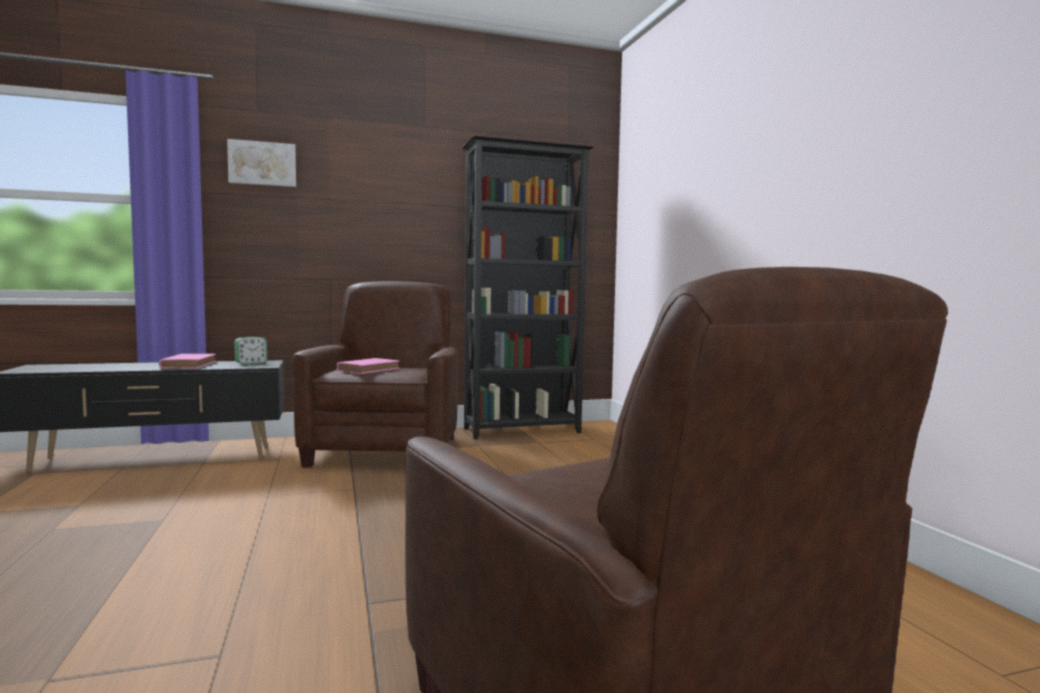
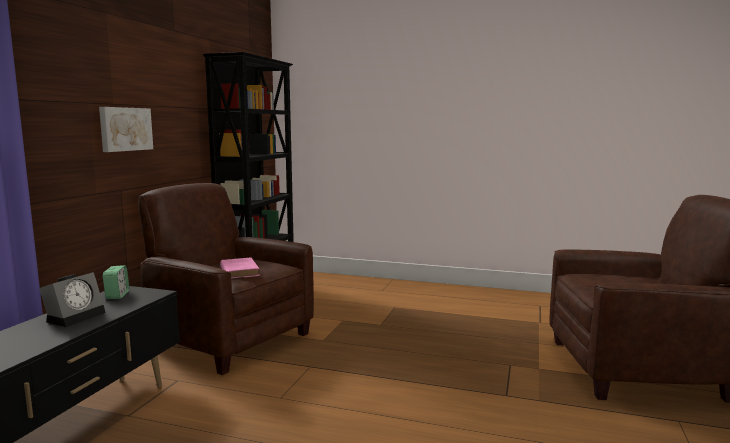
camera: 55 degrees left, 5 degrees up
pink book [159,354,216,368] -> alarm clock [39,272,106,327]
picture [227,139,296,187] -> picture moved to [99,107,153,152]

